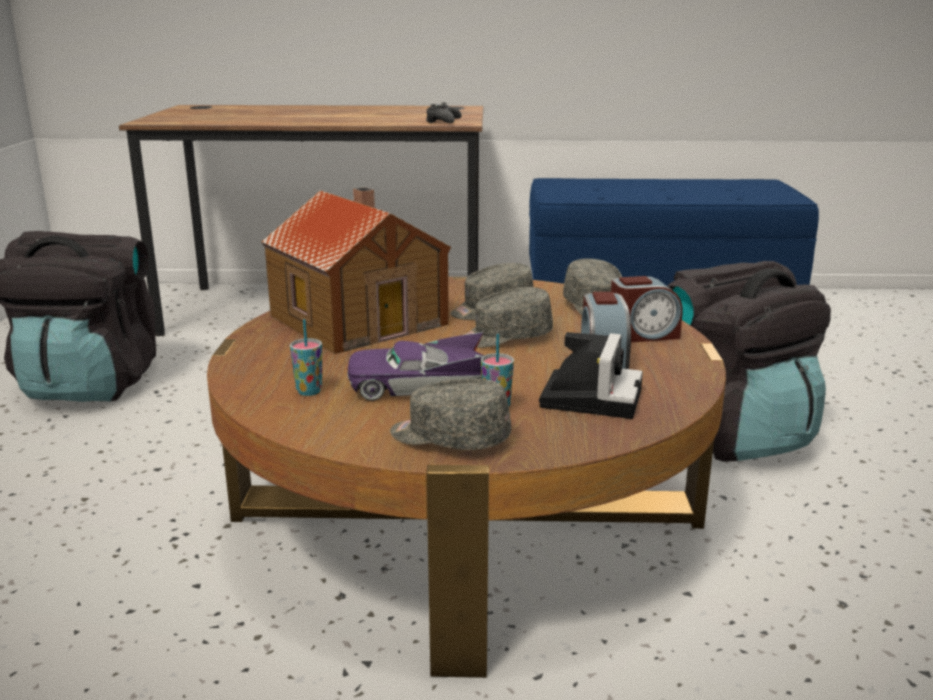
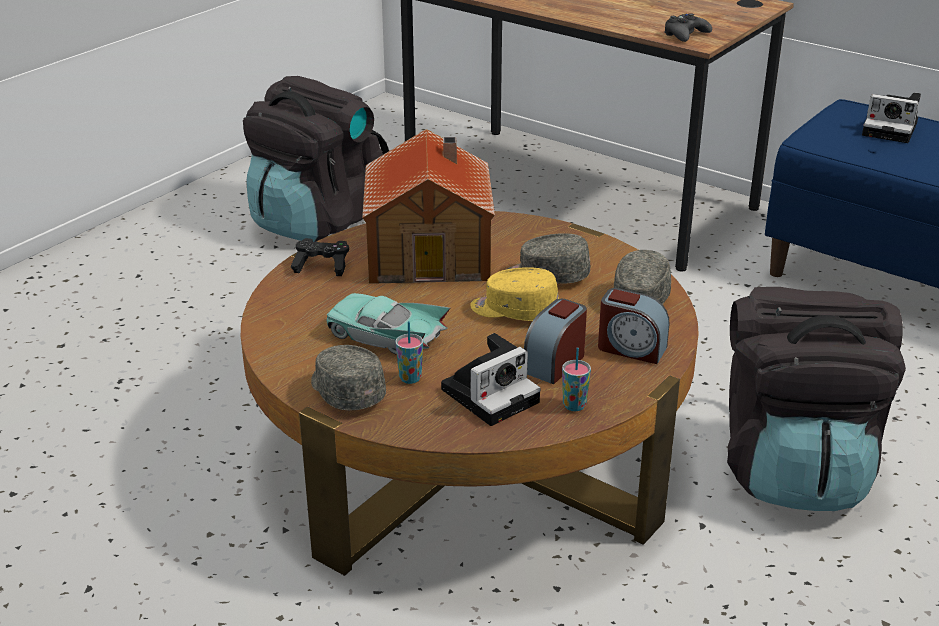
camera: 35 degrees right, 10 degrees up
cup [290,319,322,396] -> cup moved to [562,348,591,411]
purple toy car [347,332,485,401] -> turquoise toy car [326,293,450,355]
grey cap [464,287,553,348] -> yellow cap [470,267,559,321]
none -> black game controller [291,238,349,276]
none -> camera [862,93,921,143]

